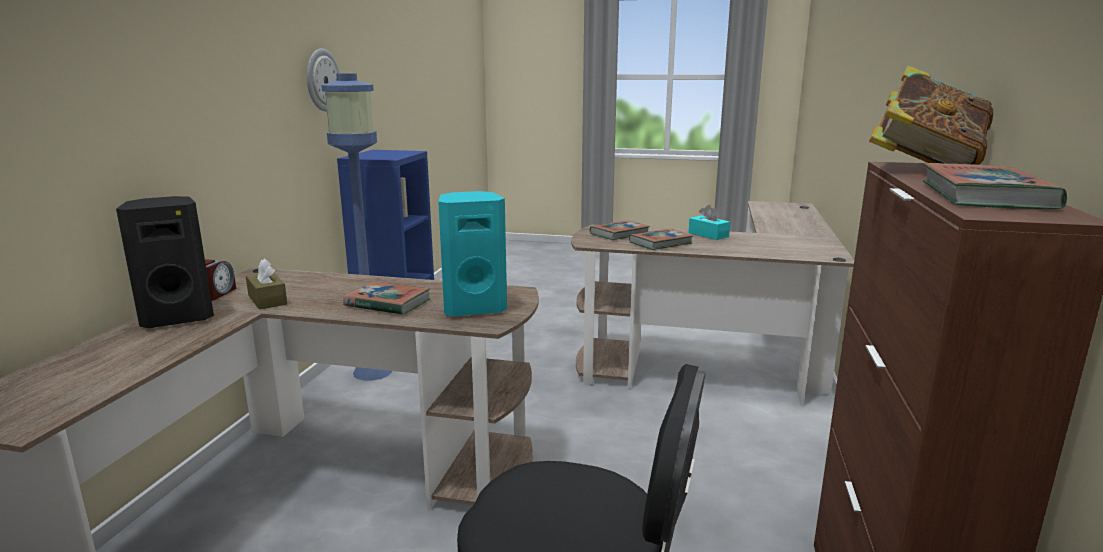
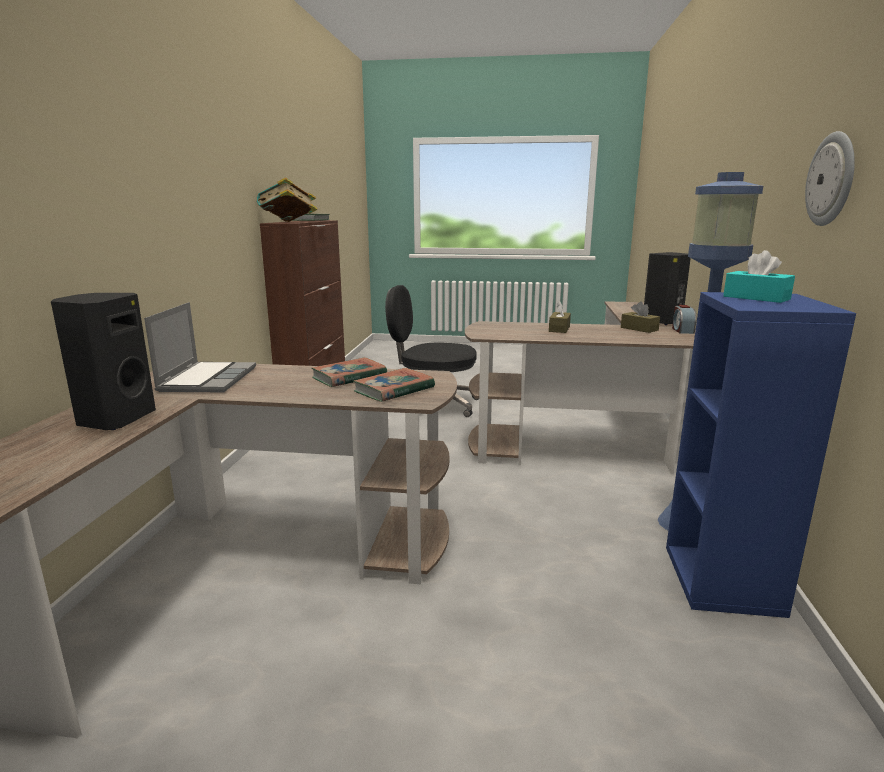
camera: 175 degrees right, 0 degrees up
book [343,281,430,315] -> brown tissue box [549,301,571,333]
turquoise speaker [438,191,507,316] -> none
turquoise tissue box [688,205,730,240] -> turquoise tissue box moved to [723,250,795,303]
none -> black speaker [51,293,156,430]
none -> laptop [144,302,256,392]

